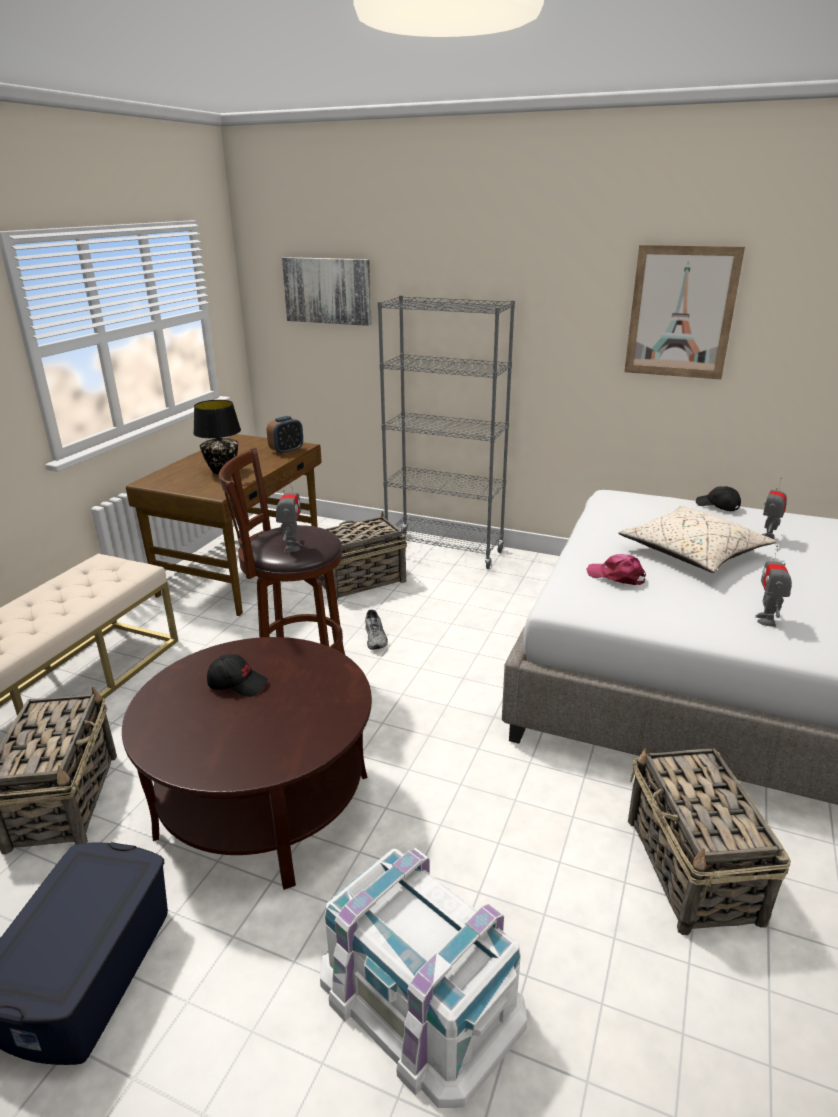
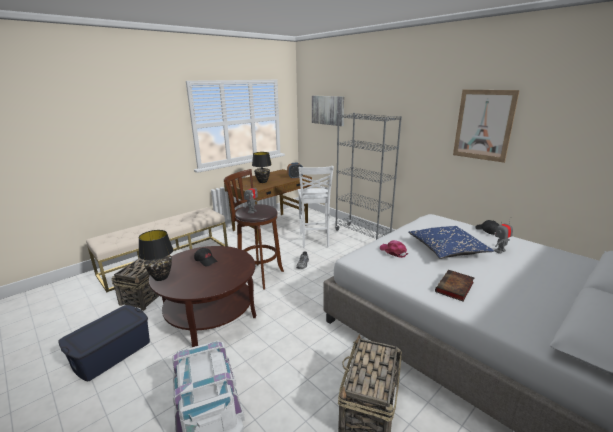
camera: 25 degrees right, 5 degrees down
basket [319,511,407,600] -> white chair [298,166,334,248]
beige pillow [618,506,776,573] -> blue pillow [408,226,494,259]
toy robot [755,546,792,627] -> book [435,270,474,302]
none -> black table lamp [139,230,173,281]

